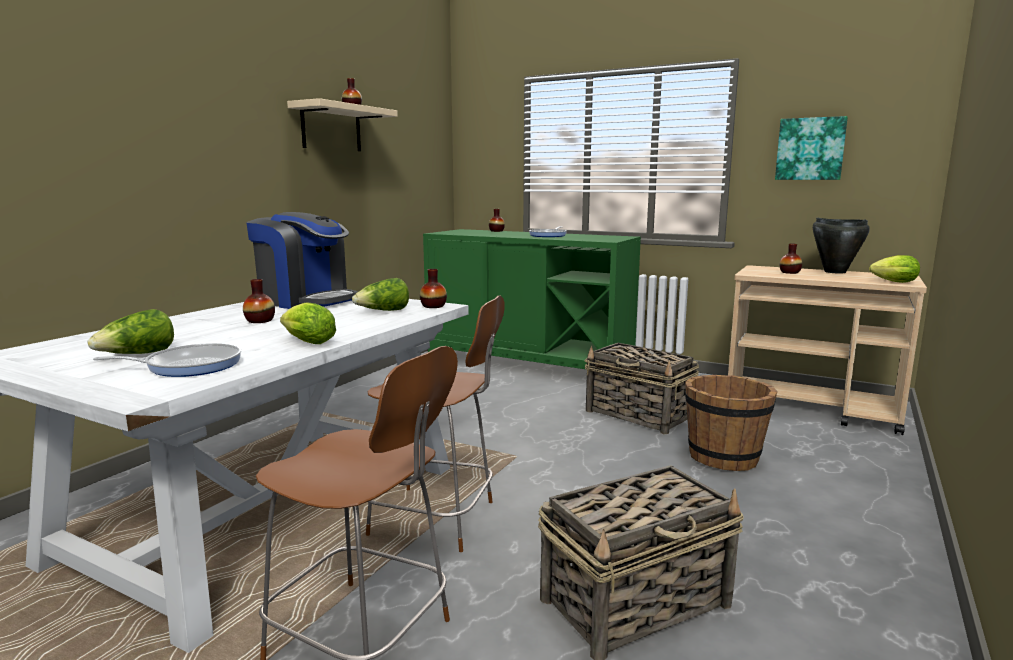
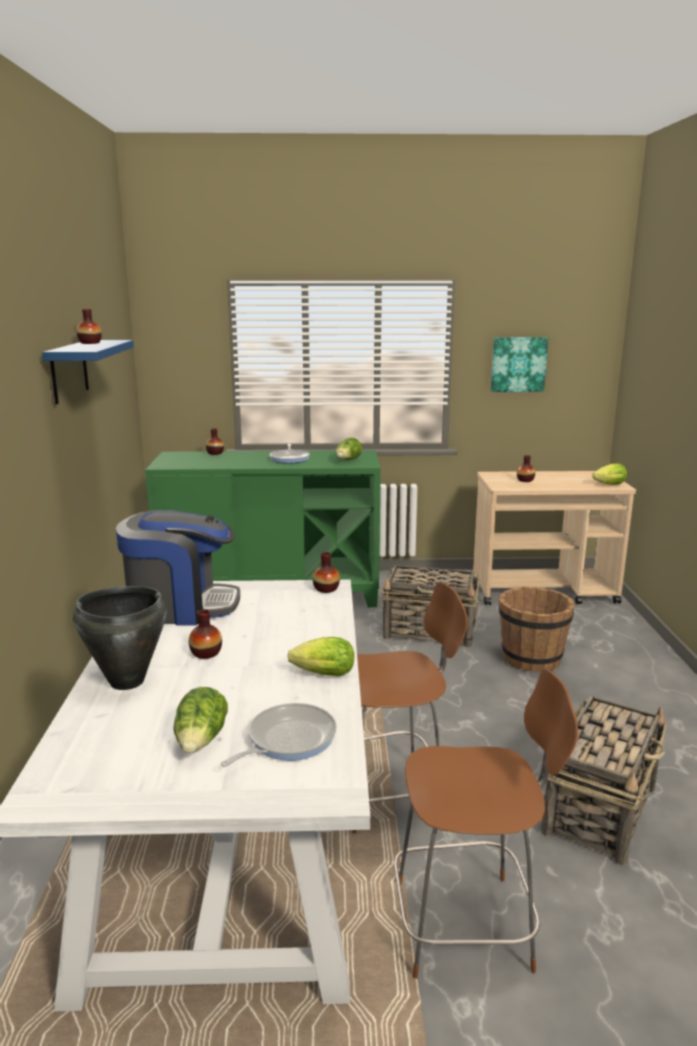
camera: 30 degrees left, 5 degrees up
beige shelf [287,98,398,151] -> blue shelf [42,340,134,404]
lettuce [352,278,409,311] -> lettuce moved to [336,438,362,460]
black cooking pot [813,218,870,274] -> black cooking pot moved to [73,586,167,690]

